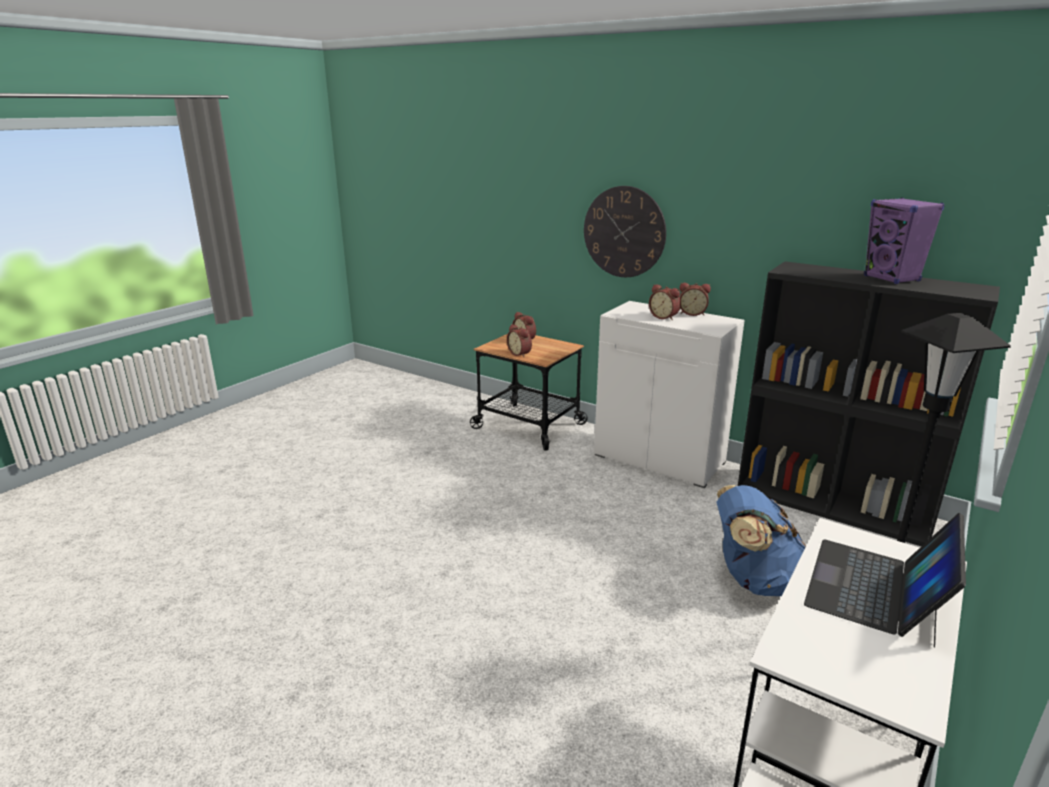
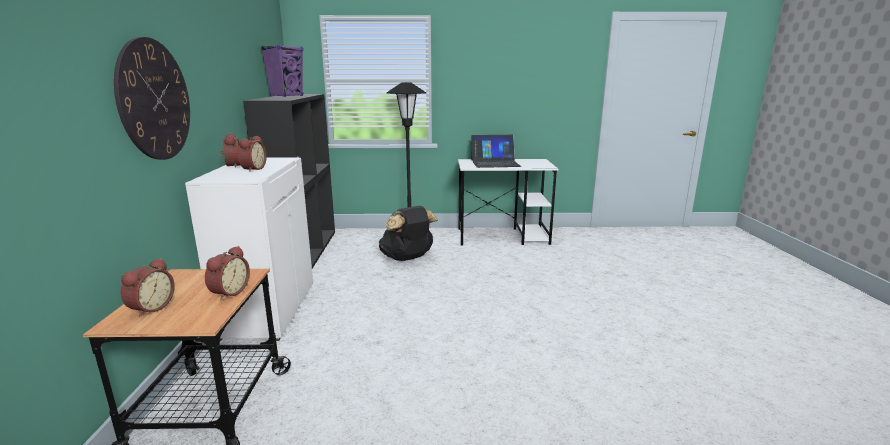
camera: 125 degrees left, 5 degrees down
blue backpack [717,485,806,596] -> black backpack [379,206,438,261]

